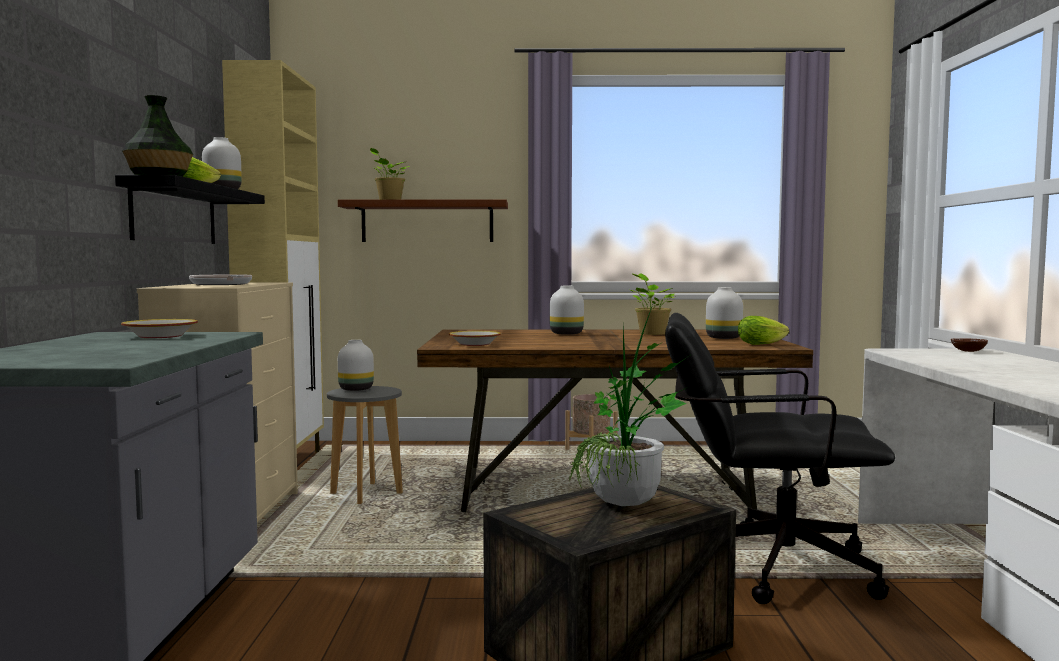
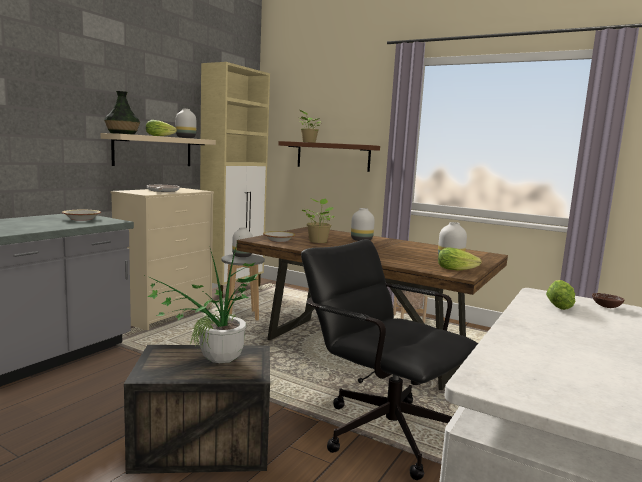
camera: 30 degrees right, 5 degrees up
black shelf [115,175,265,244] -> beige shelf [100,133,216,166]
potted plant [631,273,675,335] -> potted plant moved to [302,198,335,243]
none -> lettuce [546,280,575,310]

